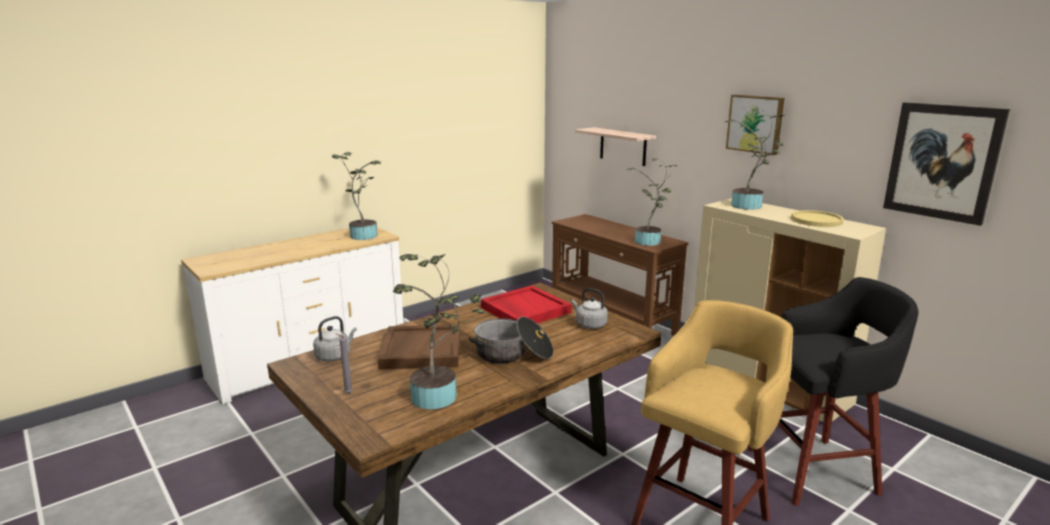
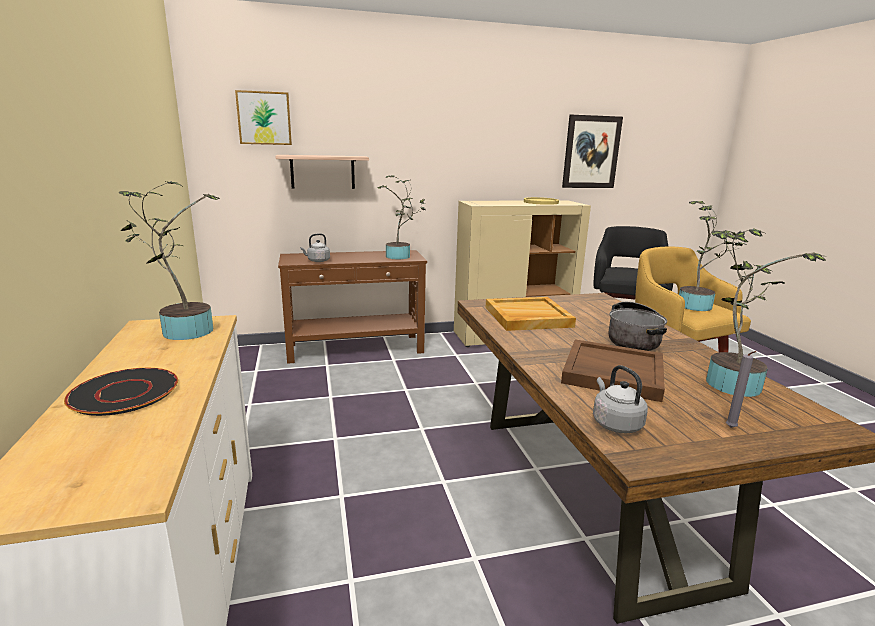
camera: 65 degrees left, 0 degrees up
red tray [481,286,572,323] -> beige tray [486,297,576,331]
grey kettle [572,288,608,329] -> grey kettle moved to [300,233,330,262]
potted plant [725,108,784,210] -> potted plant moved to [679,201,746,311]
picture [726,95,785,155] -> picture moved to [235,90,292,145]
none -> black plate [64,368,178,416]

